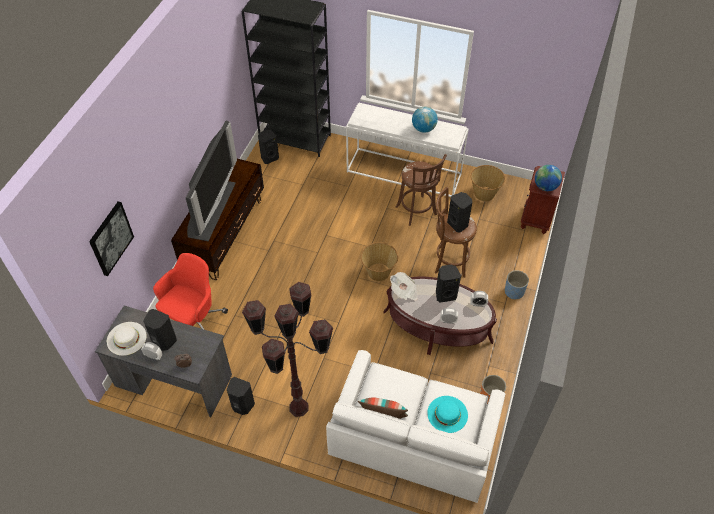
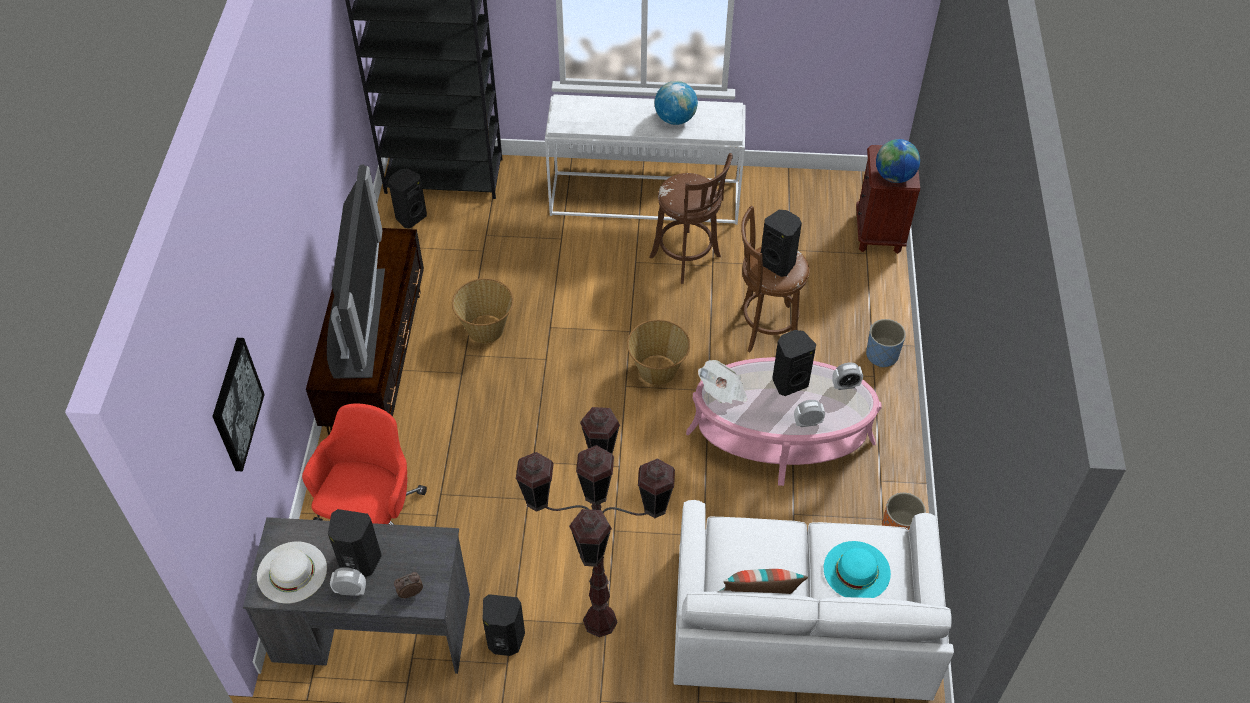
camera: 15 degrees left, 0 degrees up
brown coffee table [383,277,497,355] -> pink coffee table [686,357,882,486]
basket [471,165,505,201] -> basket moved to [452,278,514,344]

